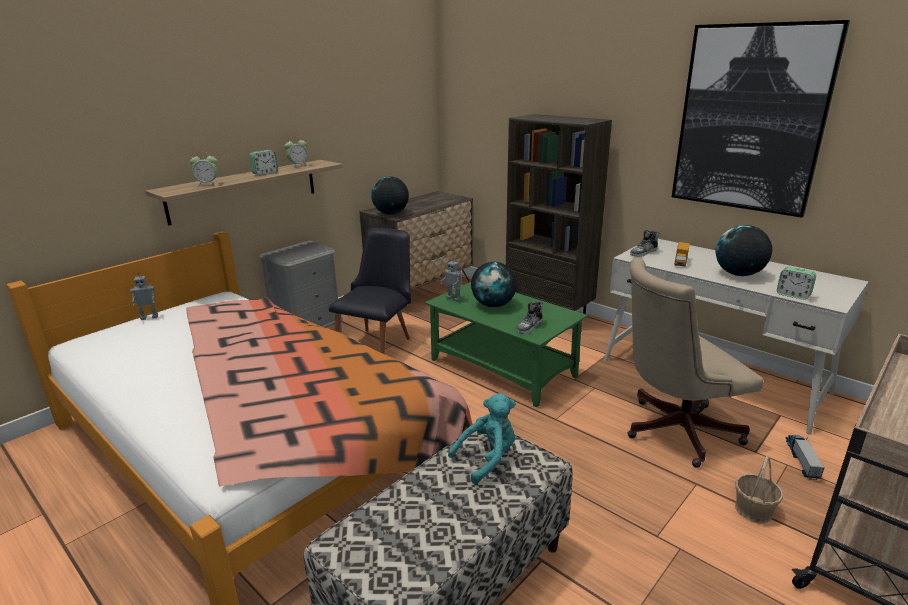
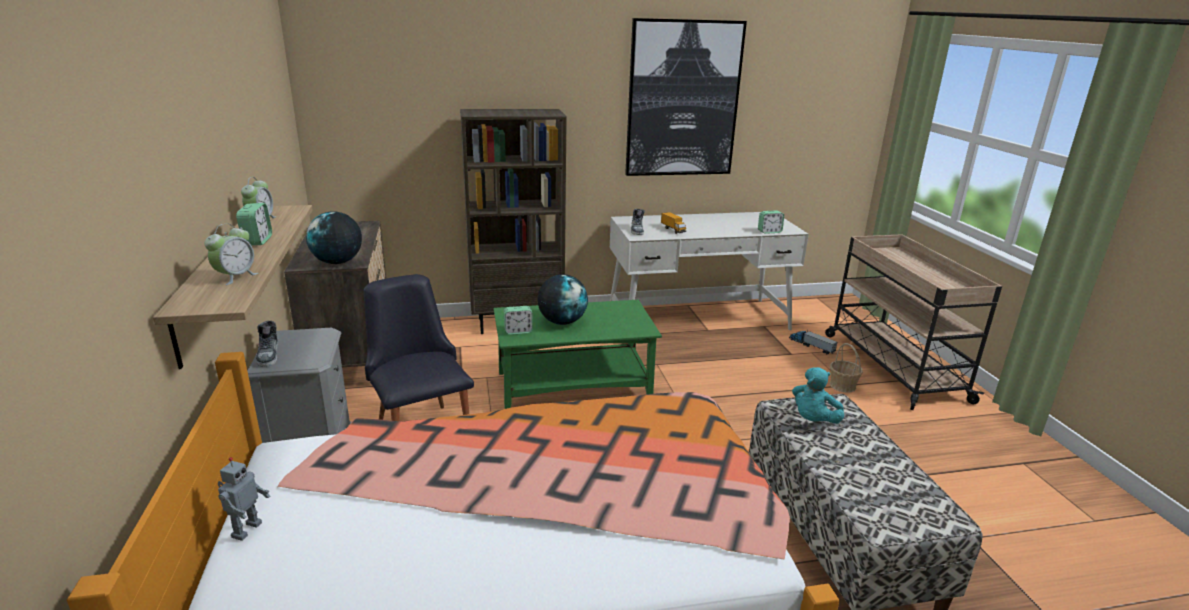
camera: 55 degrees left, 0 degrees up
toy robot [440,258,462,301] -> alarm clock [504,306,533,335]
turquoise plush toy [448,393,516,484] -> turquoise plush toy turned 150 degrees counterclockwise [792,367,844,424]
shoe [517,302,543,334] -> shoe moved to [256,321,278,367]
beige office chair [628,258,763,468] -> none
globe [715,225,772,276] -> none

